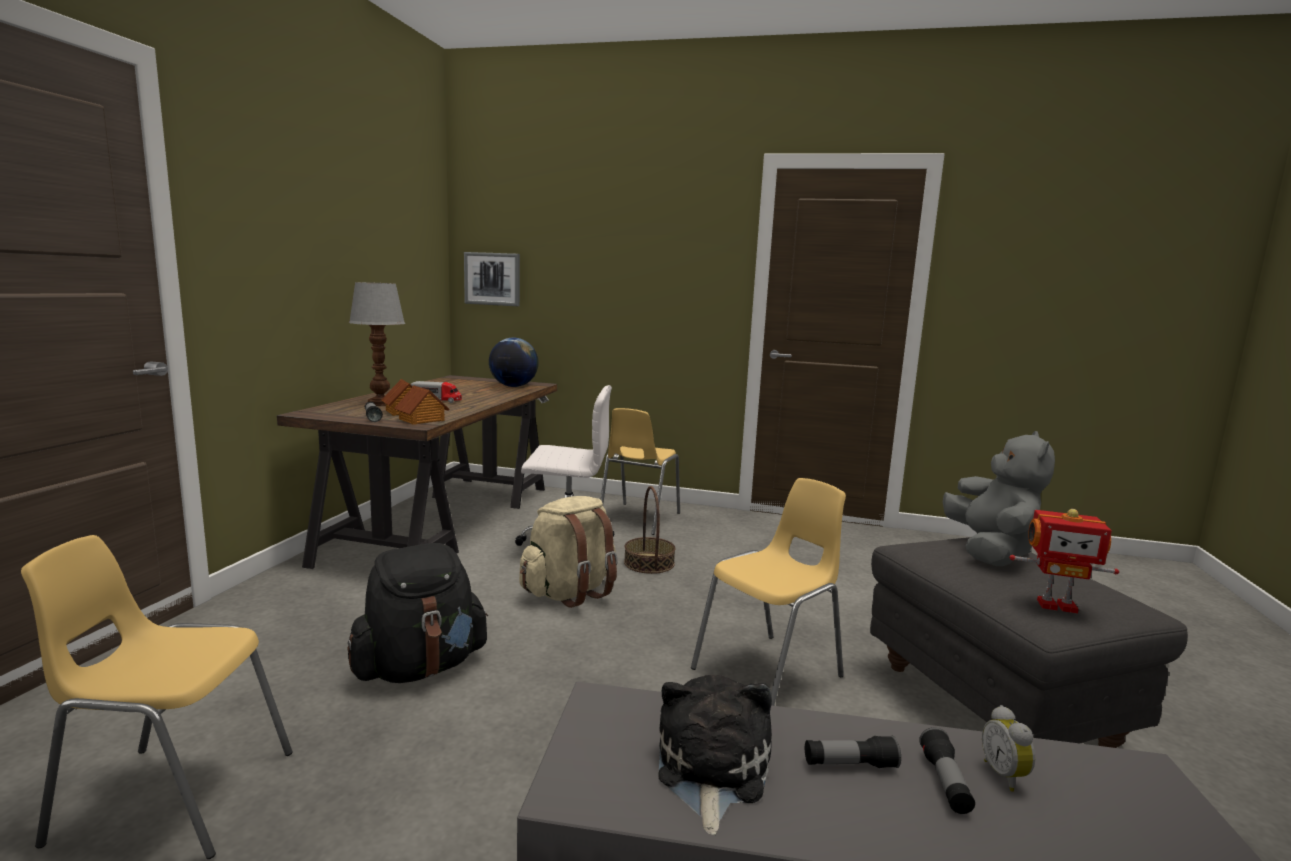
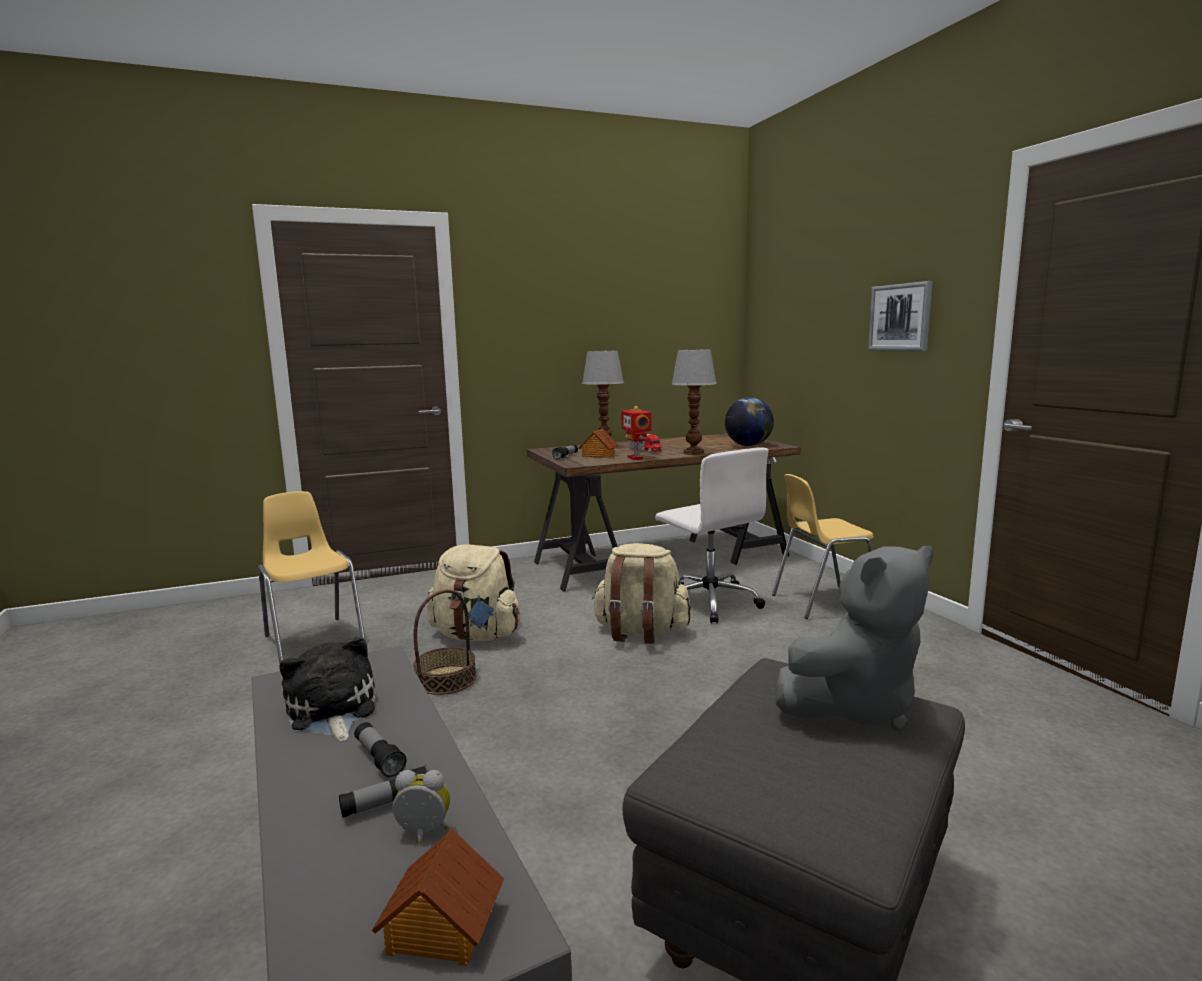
camera: 55 degrees right, 0 degrees up
black backpack [347,543,488,683] -> beige backpack [427,544,520,641]
toy house [394,385,449,425] -> toy house moved to [372,828,504,966]
picture [464,252,520,306] -> picture moved to [868,281,933,351]
basket [624,486,676,574] -> basket moved to [413,589,477,695]
plush toy [658,675,772,835] -> plush toy turned 90 degrees counterclockwise [280,636,375,741]
yellow chair [691,478,846,706] -> none
alarm clock [982,705,1035,792] -> alarm clock turned 45 degrees clockwise [393,770,450,844]
toy robot [1009,509,1119,614] -> toy robot moved to [621,406,652,460]
none -> table lamp [672,349,717,455]

